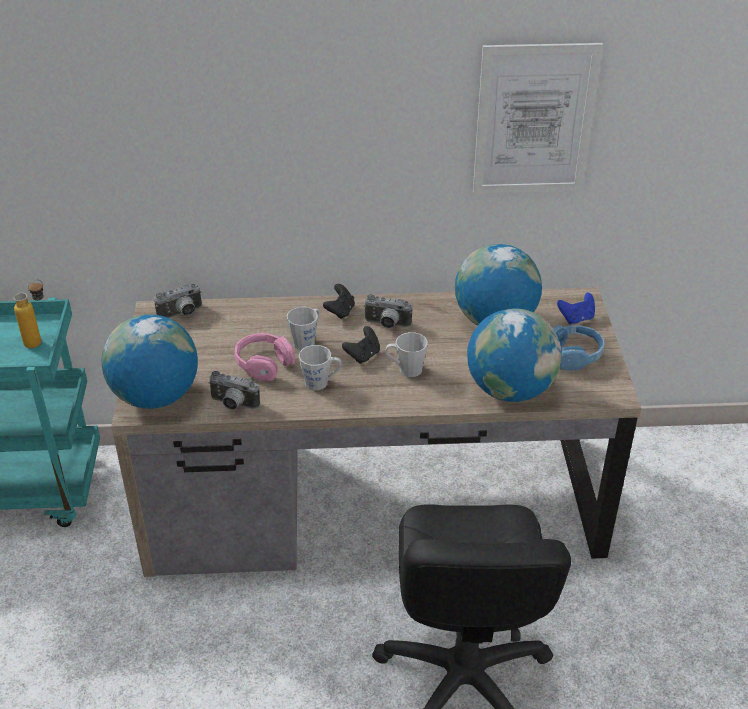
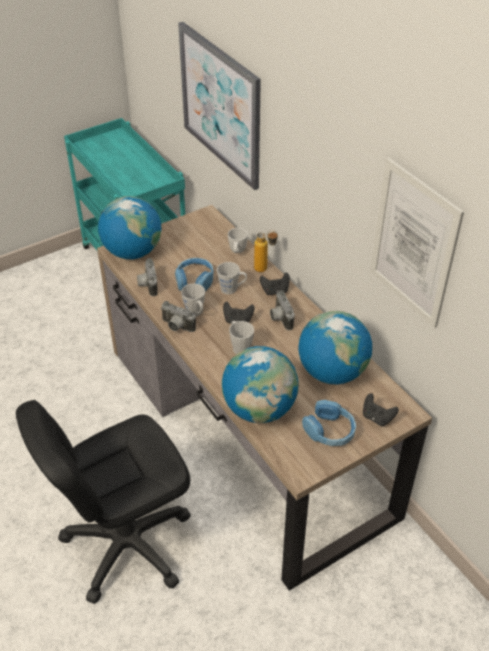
camera: 60 degrees right, 5 degrees up
bottle [13,279,43,348] -> bottle moved to [254,230,278,272]
camera [154,283,202,318] -> camera moved to [161,301,196,332]
pink headphones [235,333,295,381] -> blue headphones [175,258,214,291]
blue game controller [557,292,595,324] -> black game controller [363,393,399,426]
none -> picture [178,22,261,190]
none -> white mug [228,228,248,253]

